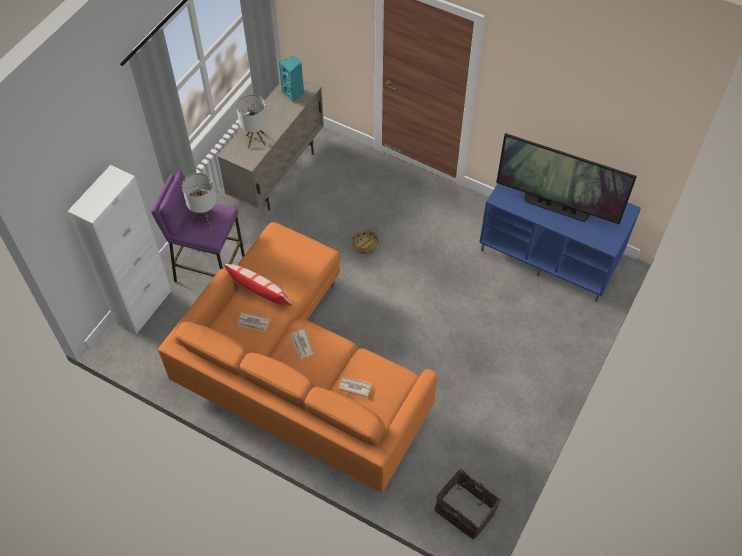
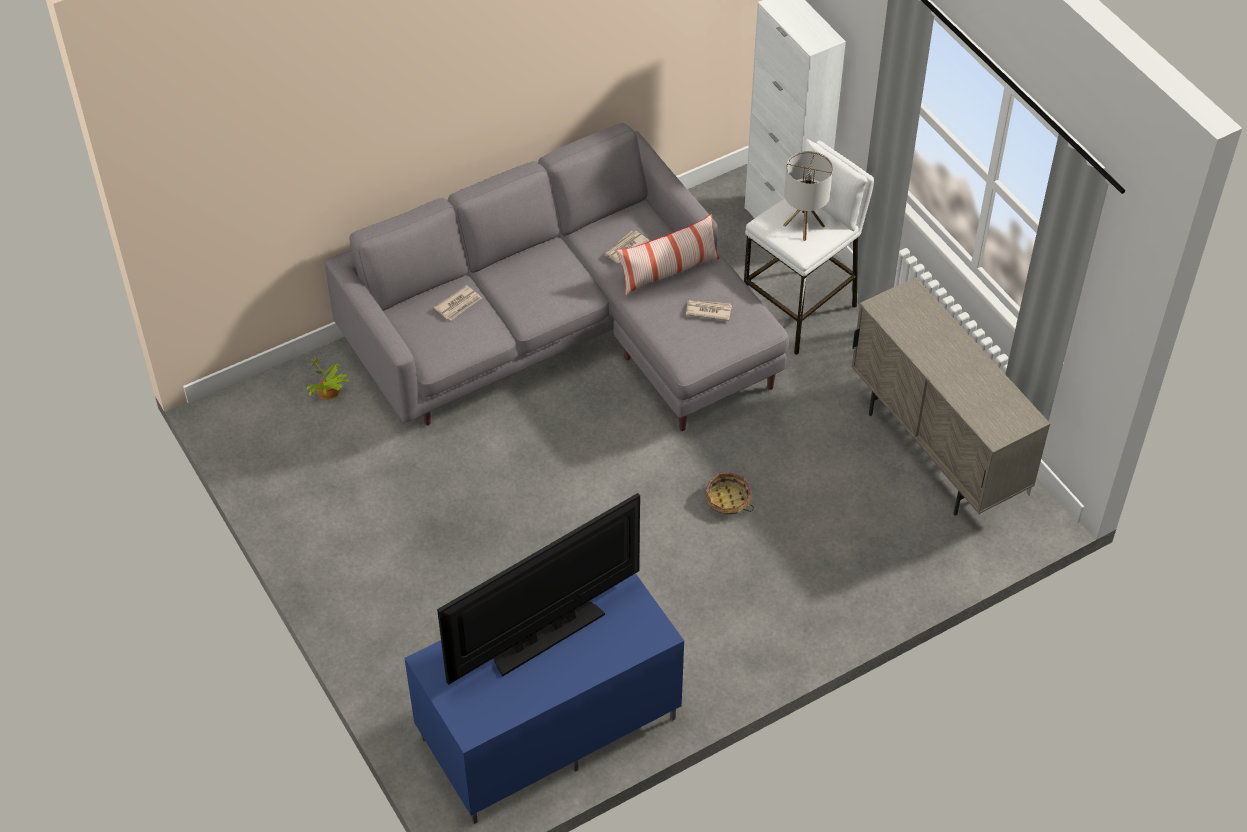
camera: 120 degrees right, 5 degrees down
purple stool [151,170,245,282] -> white stool [744,139,874,355]
orange sofa [158,222,437,492] -> grey sofa [324,123,789,431]
table lamp [236,94,268,149] -> none
turquoise speaker [279,56,304,103] -> none
newspaper [290,329,314,360] -> newspaper moved to [686,300,732,321]
basket [434,469,501,539] -> none
none -> potted plant [306,353,350,400]

